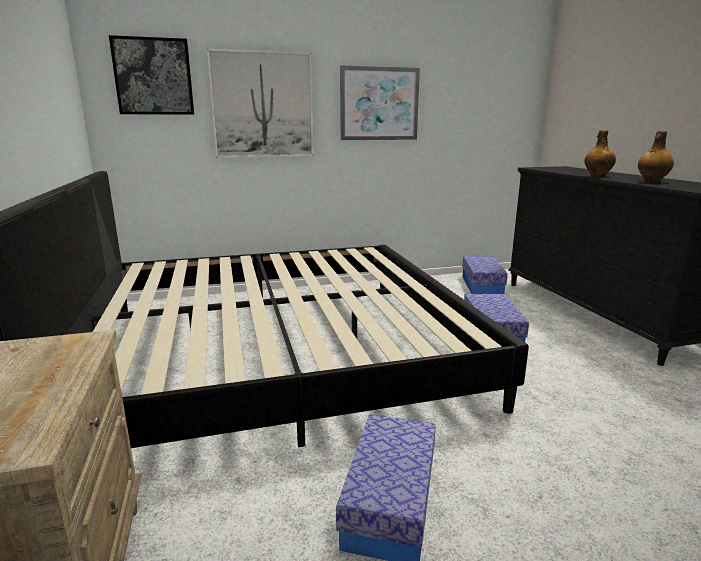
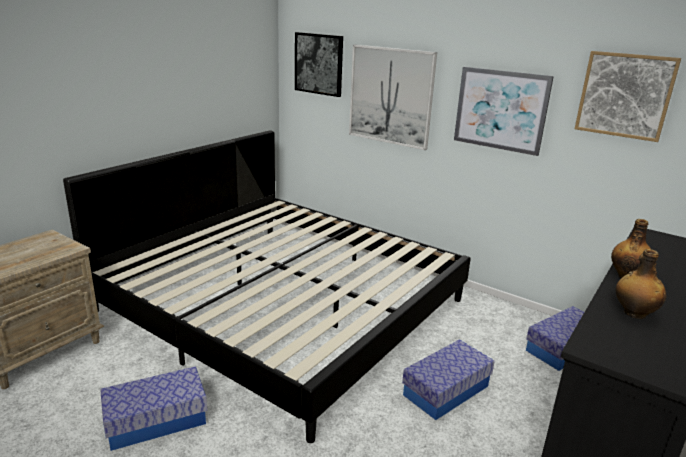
camera: 50 degrees right, 5 degrees up
none -> picture [575,51,681,142]

